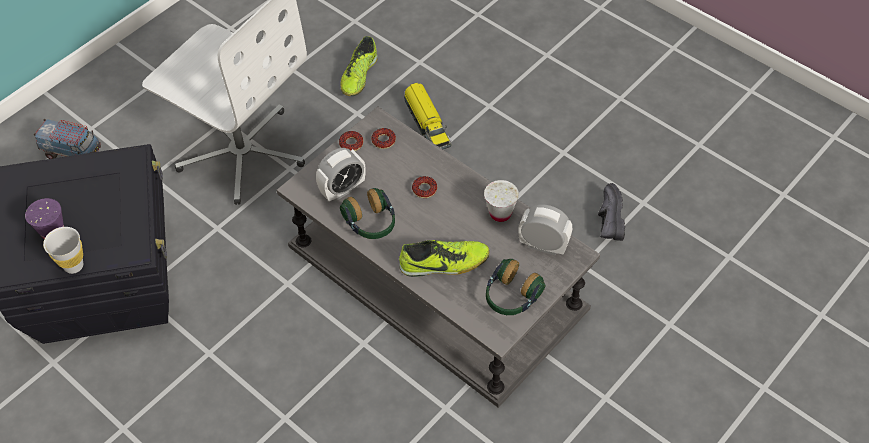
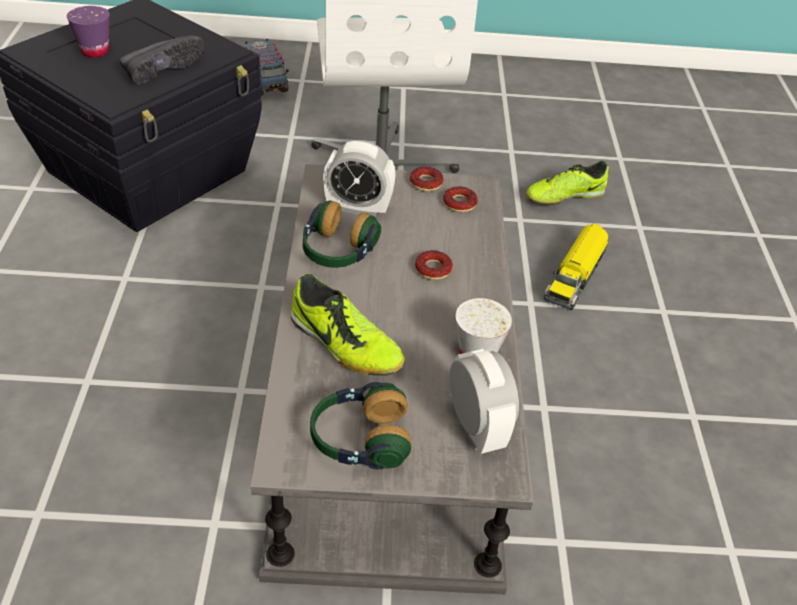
camera: 45 degrees right, 10 degrees down
white cup [43,227,83,274] -> none
black shoe [598,183,625,241] -> black shoe moved to [119,35,204,84]

